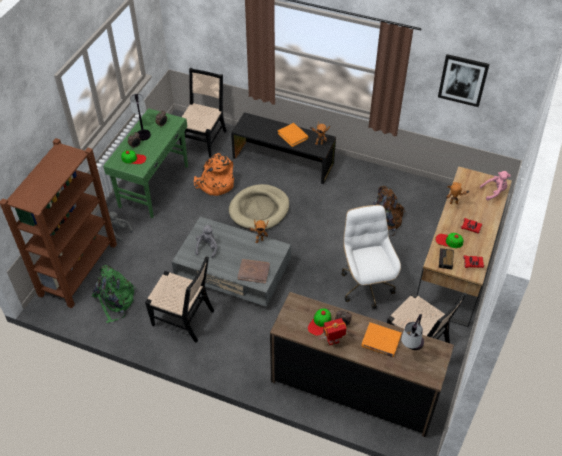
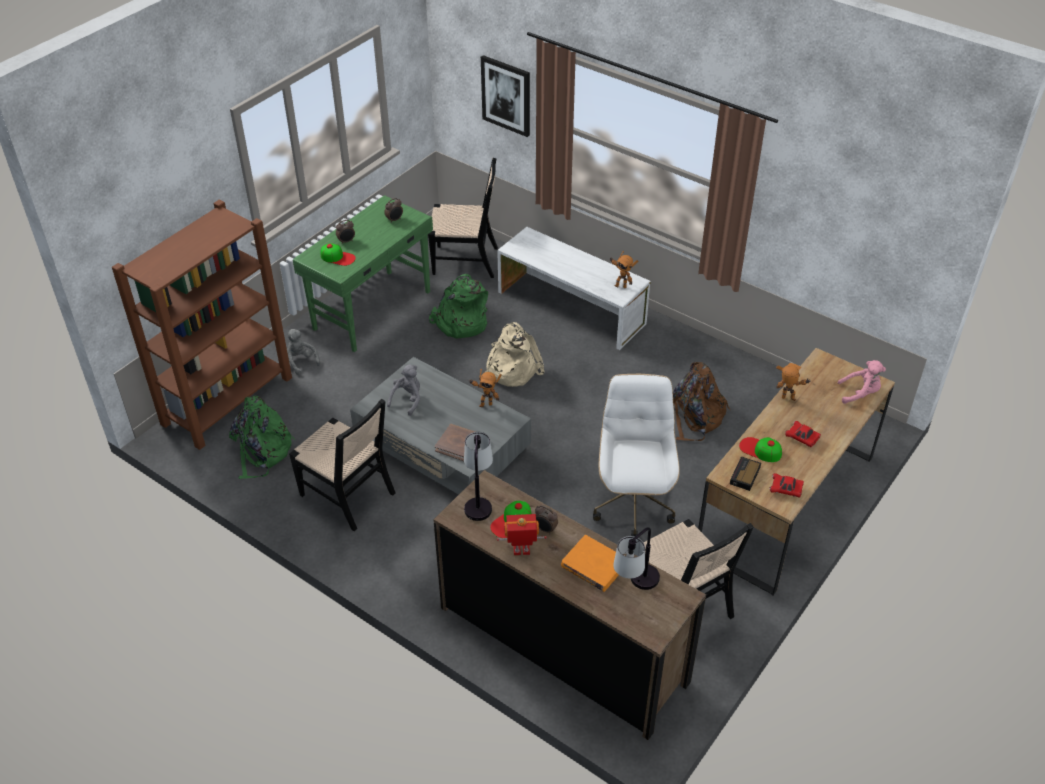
camera: 15 degrees right, 5 degrees down
table lamp [130,94,151,141] -> table lamp moved to [464,432,493,521]
chair [179,68,227,158] -> chair turned 60 degrees clockwise [428,158,498,278]
orange backpack [194,153,234,196] -> green backpack [429,274,488,338]
beige dog bed [229,184,290,230] -> beige backpack [486,322,544,387]
black bench [231,112,336,184] -> white bench [497,227,651,350]
orange book [278,123,308,147] -> none
picture [438,54,490,107] -> picture moved to [481,55,530,137]

